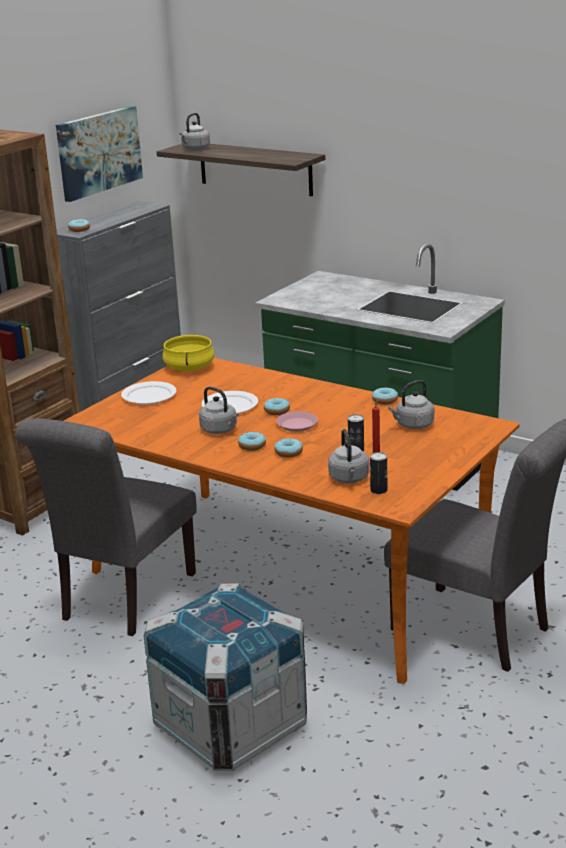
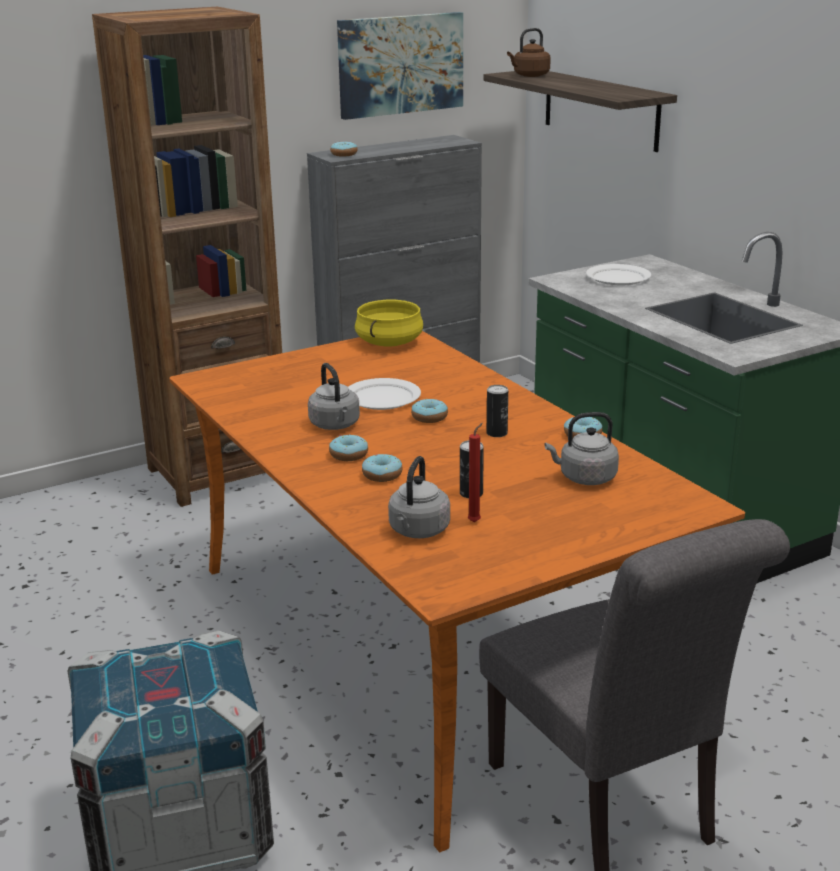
camera: 25 degrees right, 0 degrees up
grey chair [15,418,196,636] -> none
white plate [121,381,177,404] -> white plate moved to [586,264,651,285]
grey kettle [179,113,210,150] -> brown kettle [507,28,551,77]
pink plate [276,411,318,432] -> none
can [370,452,387,494] -> can moved to [487,385,508,437]

